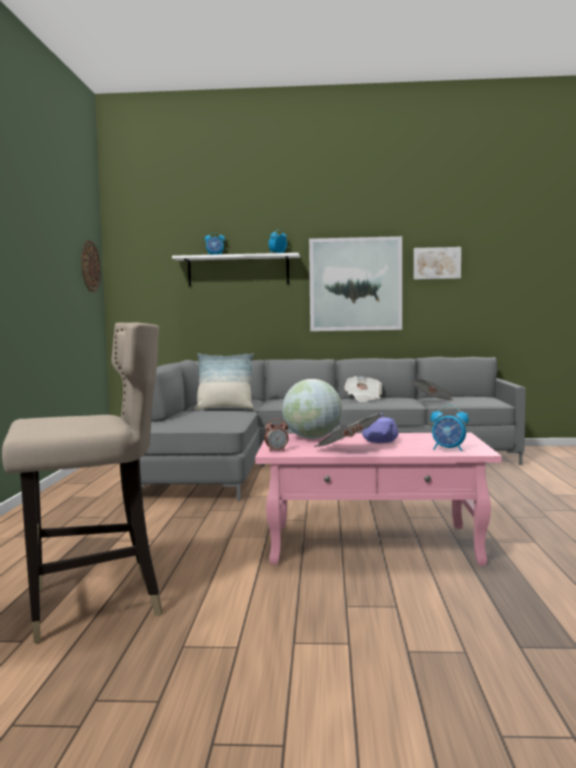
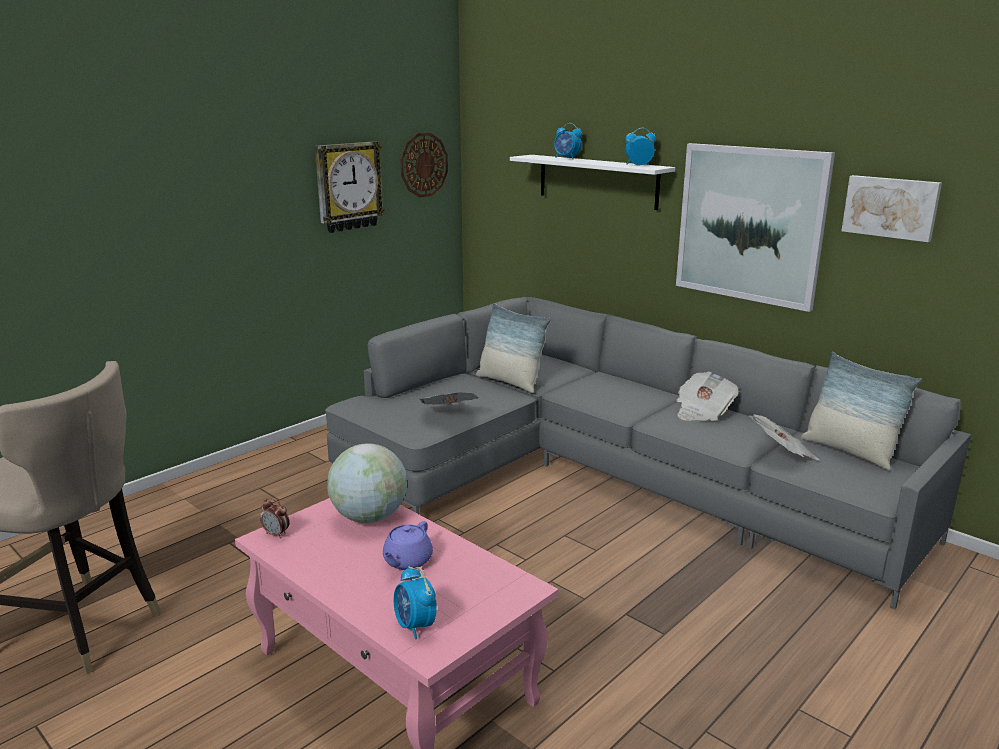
camera: 40 degrees right, 15 degrees up
newspaper [314,413,383,447] -> newspaper moved to [420,393,479,405]
none -> wall clock [315,141,385,233]
none -> pillow [801,352,922,470]

